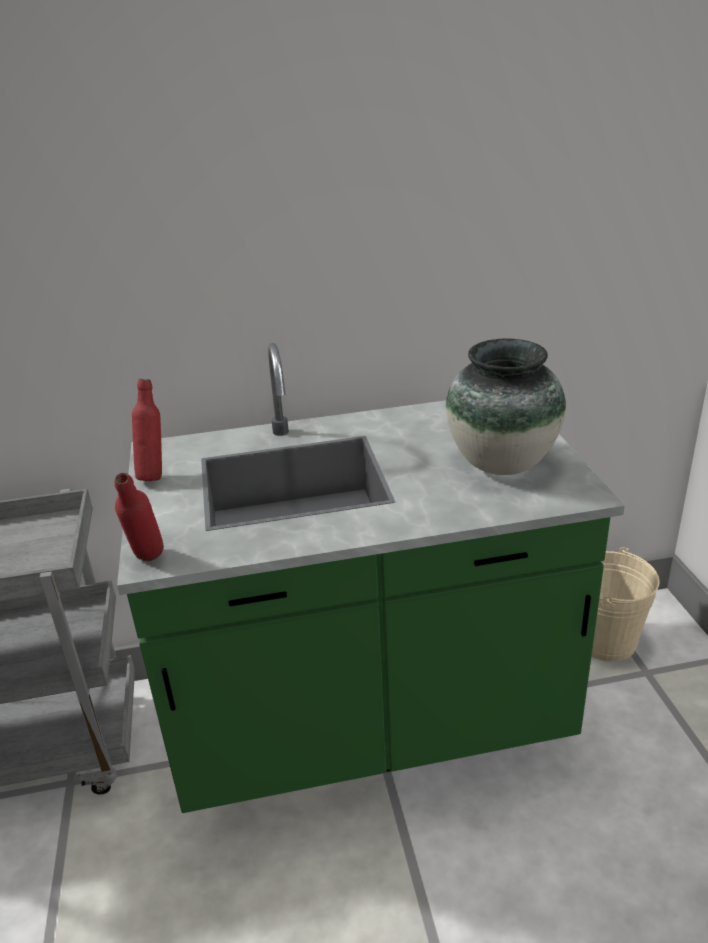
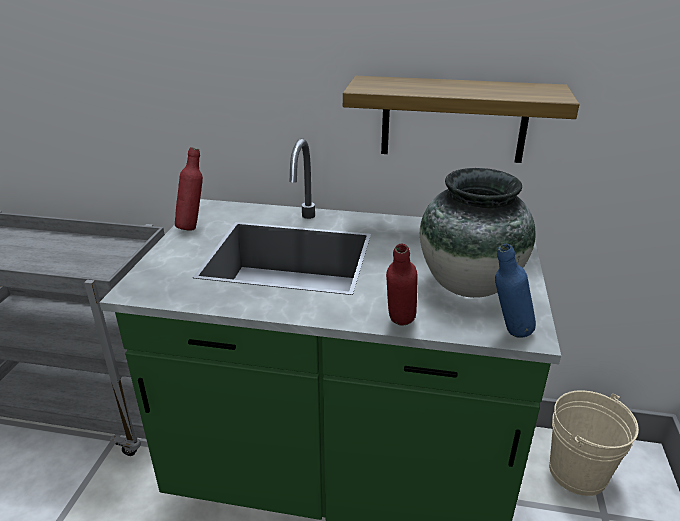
camera: 20 degrees right, 0 degrees up
red bottle [114,473,164,561] -> red bottle moved to [386,243,418,326]
none -> shelf [343,76,580,163]
none -> blue bottle [495,244,536,338]

